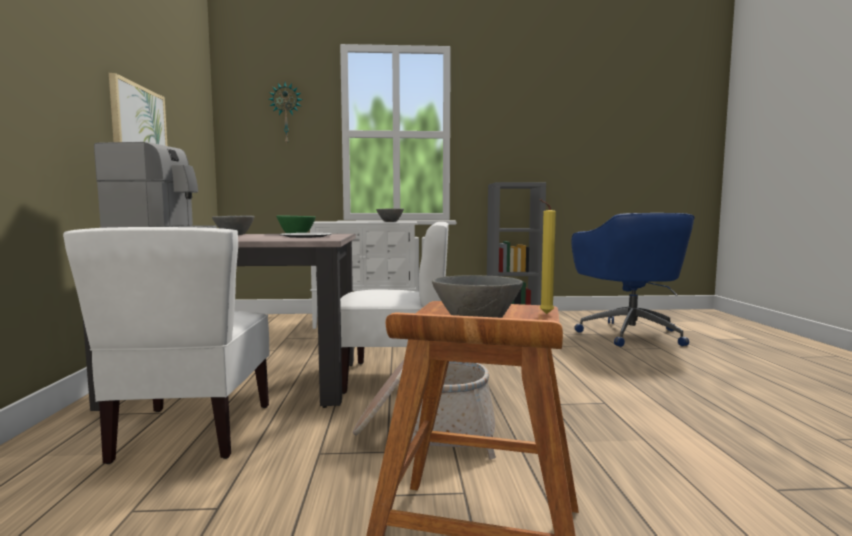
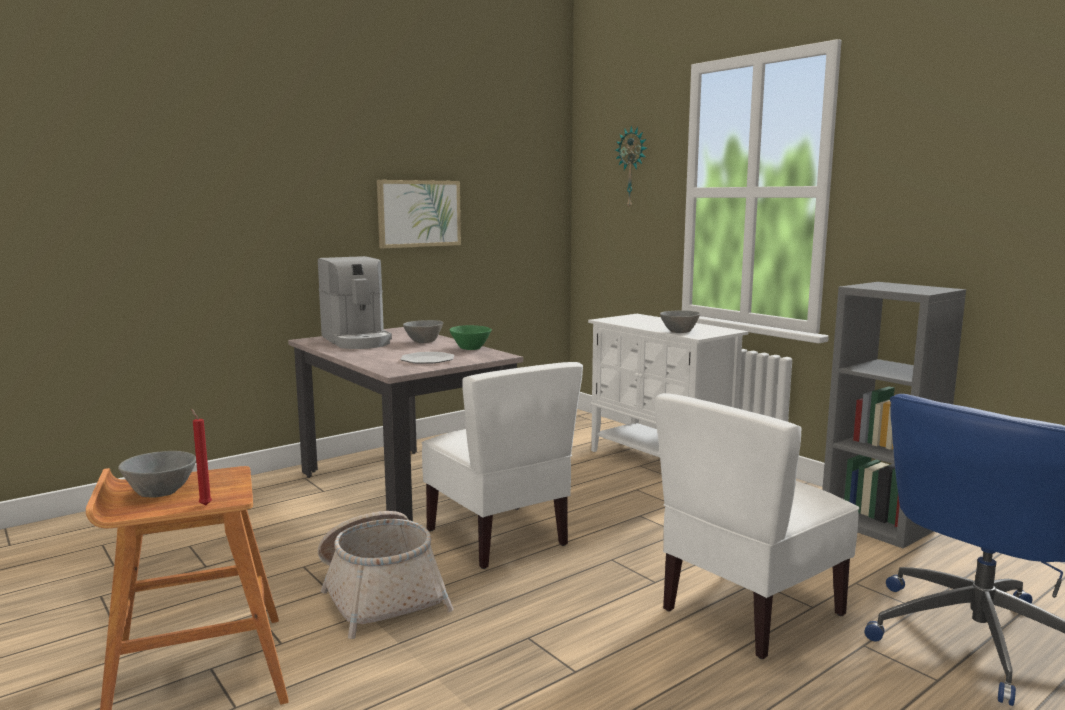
camera: 55 degrees right, 5 degrees up
white chair [63,227,269,464] -> white chair moved to [655,393,859,659]
yellow candle [539,199,556,314] -> red candle [191,409,212,505]

